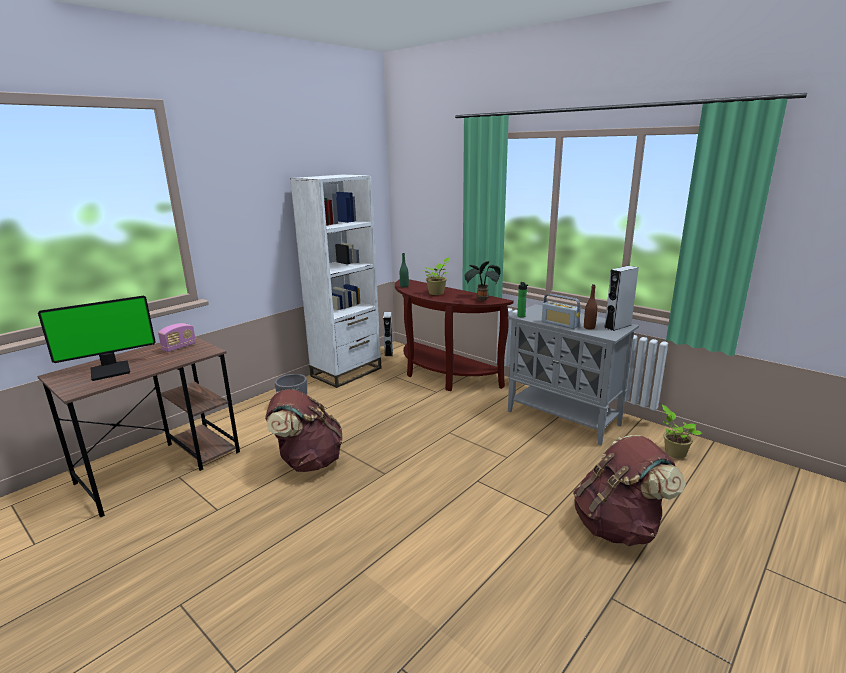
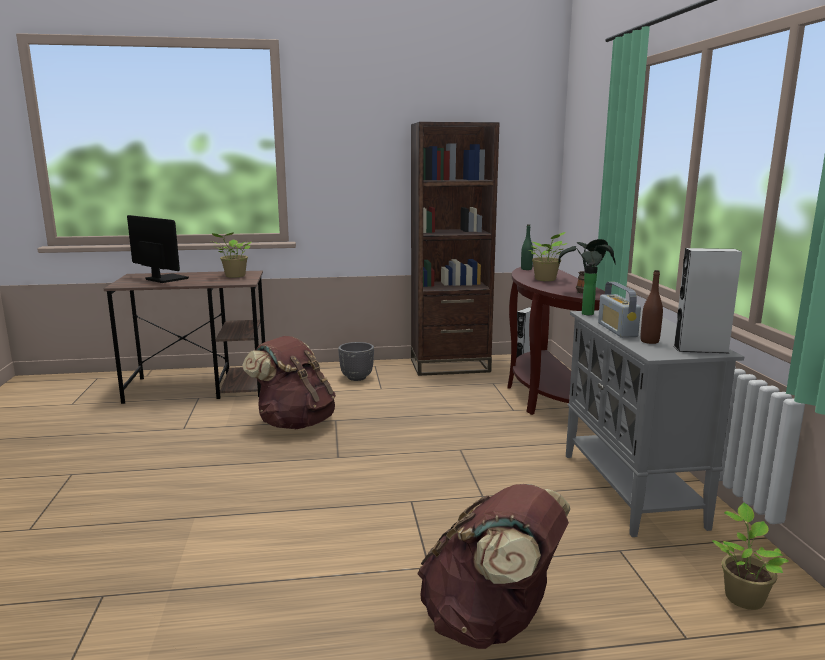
camera: 40 degrees right, 5 degrees down
monitor [38,296,156,381] -> monitor turned 150 degrees counterclockwise [127,215,189,283]
radio [158,323,196,352] -> potted plant [212,232,252,278]
white bookcase [290,175,381,388] -> brown bookcase [411,122,500,376]

